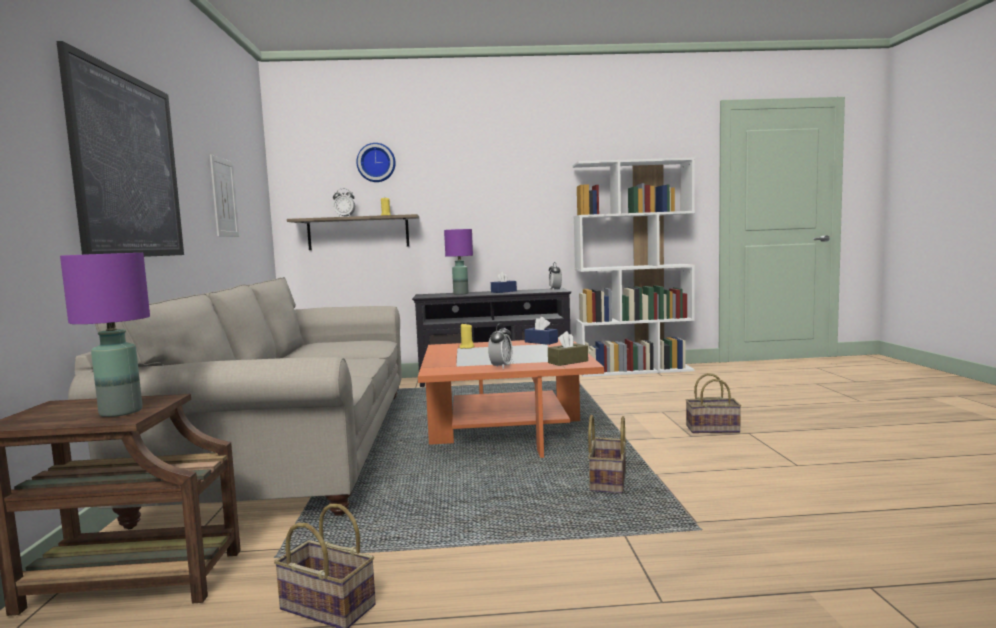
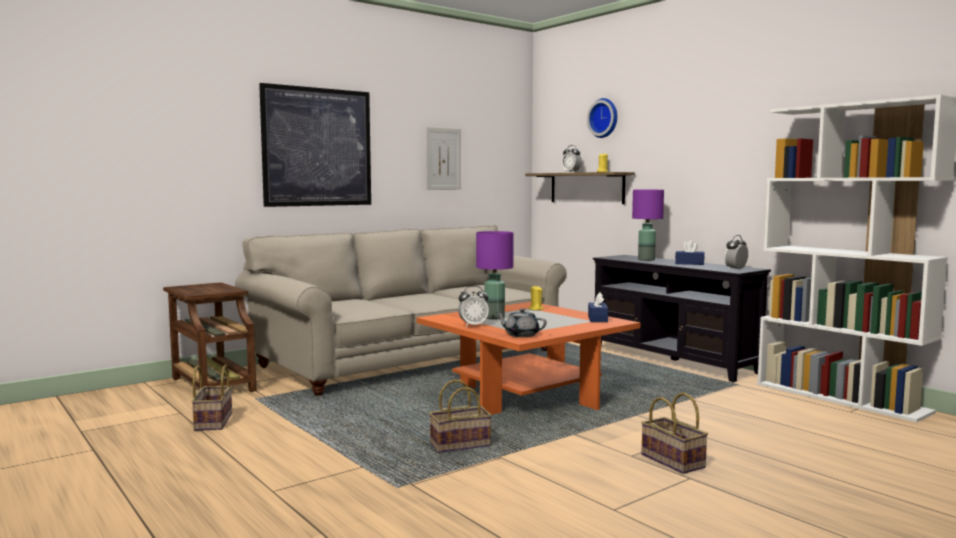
camera: 55 degrees right, 0 degrees up
purple table lamp [60,253,150,417] -> purple table lamp moved to [476,231,514,319]
brown tissue box [548,331,588,366] -> grey teapot [496,309,547,337]

